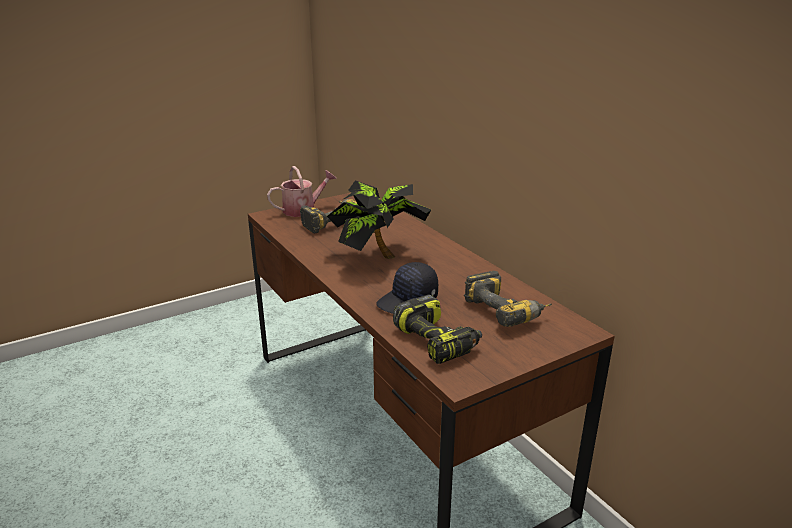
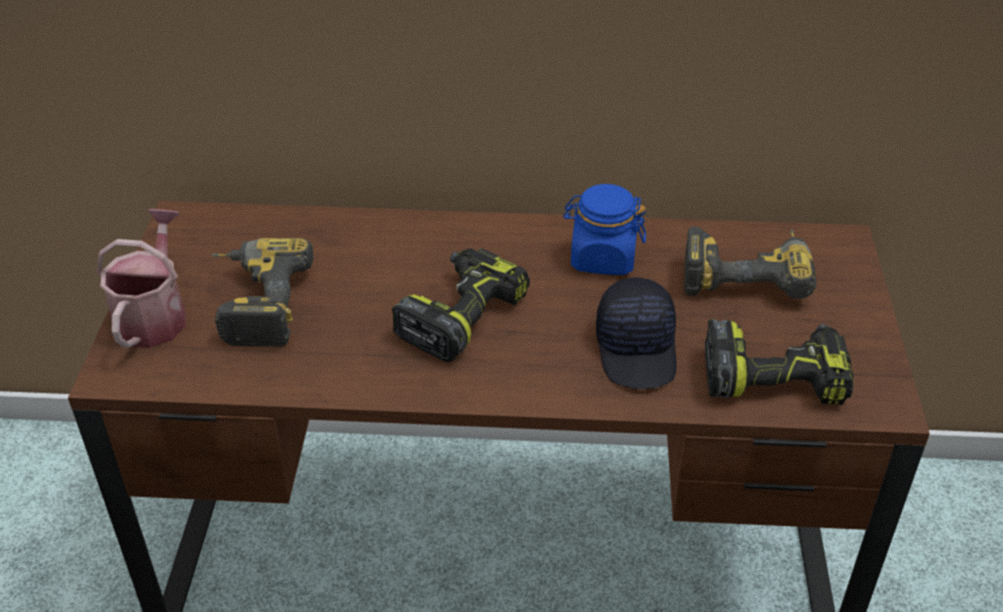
camera: 55 degrees left, 15 degrees up
potted plant [326,180,431,259] -> power drill [392,248,530,362]
none -> blue jar [563,184,646,275]

